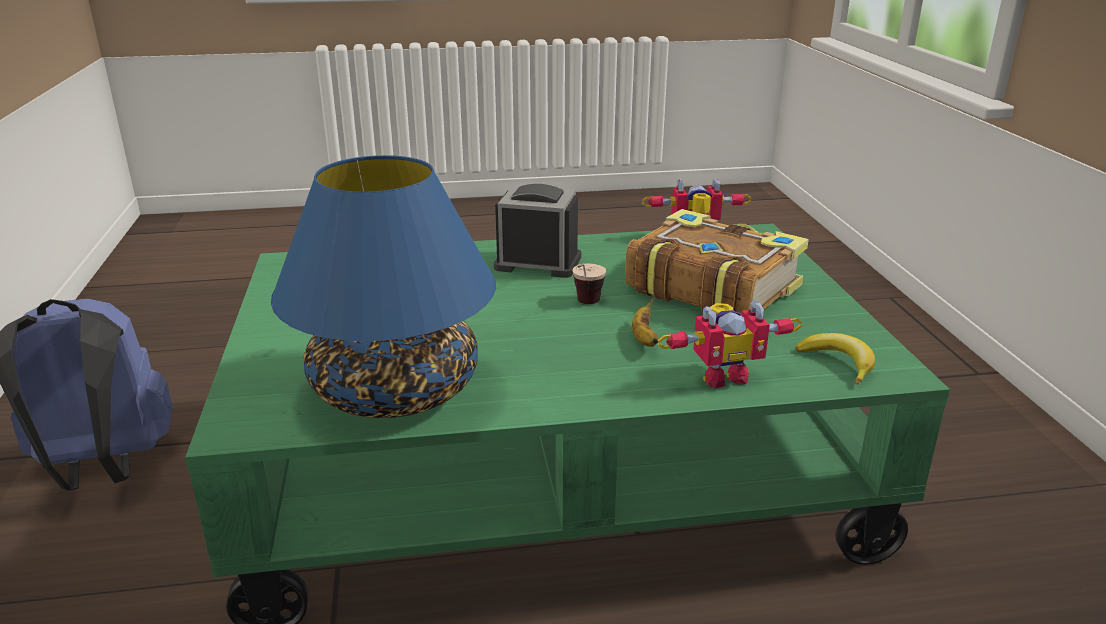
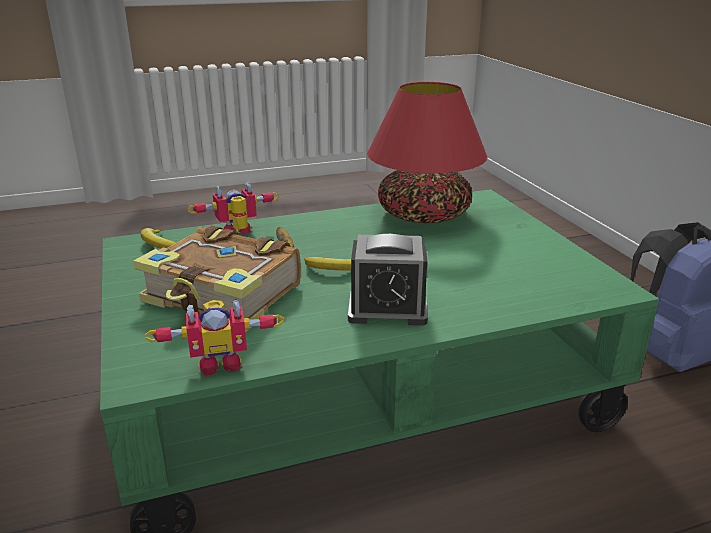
camera: 170 degrees right, 0 degrees up
blue table lamp [271,155,496,418] -> red table lamp [367,82,488,223]
cup [572,264,606,304] -> banana [304,257,351,270]

